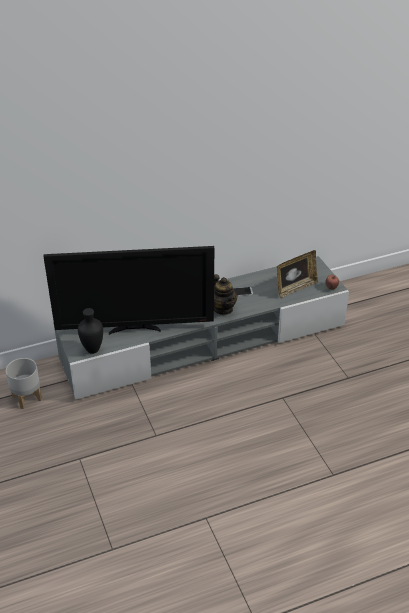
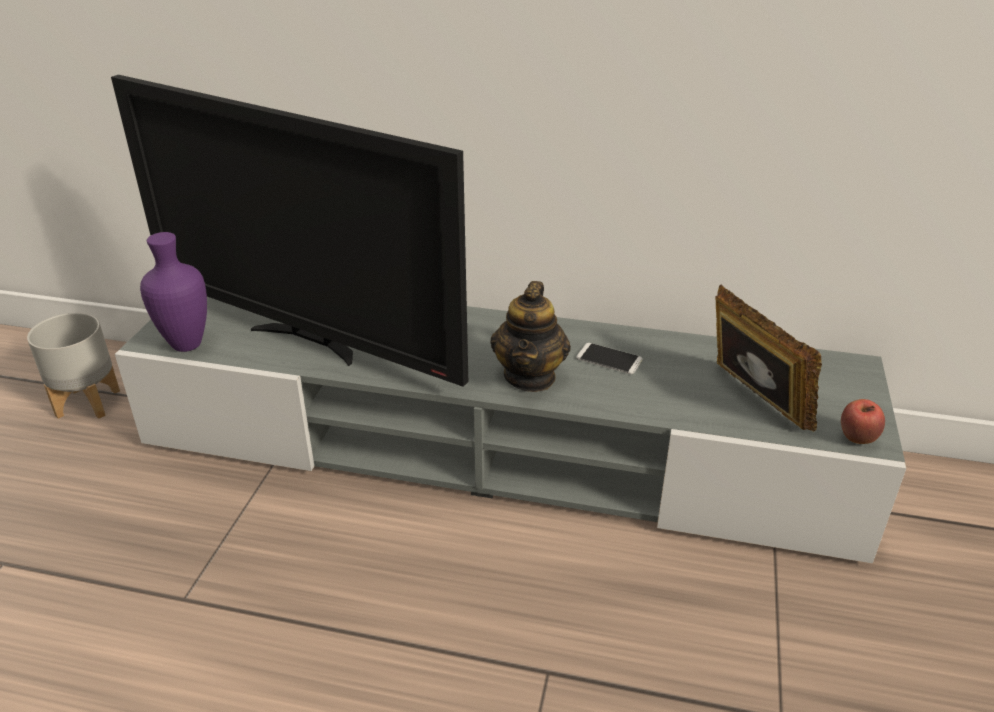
camera: 35 degrees right, 5 degrees down
black vase [78,308,103,354] -> purple vase [140,232,207,352]
picture frame [277,250,318,298] -> picture frame turned 120 degrees counterclockwise [715,285,822,432]

